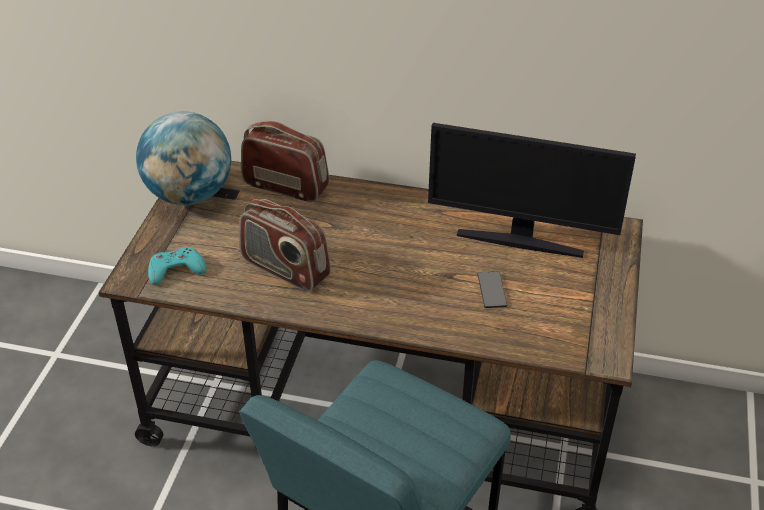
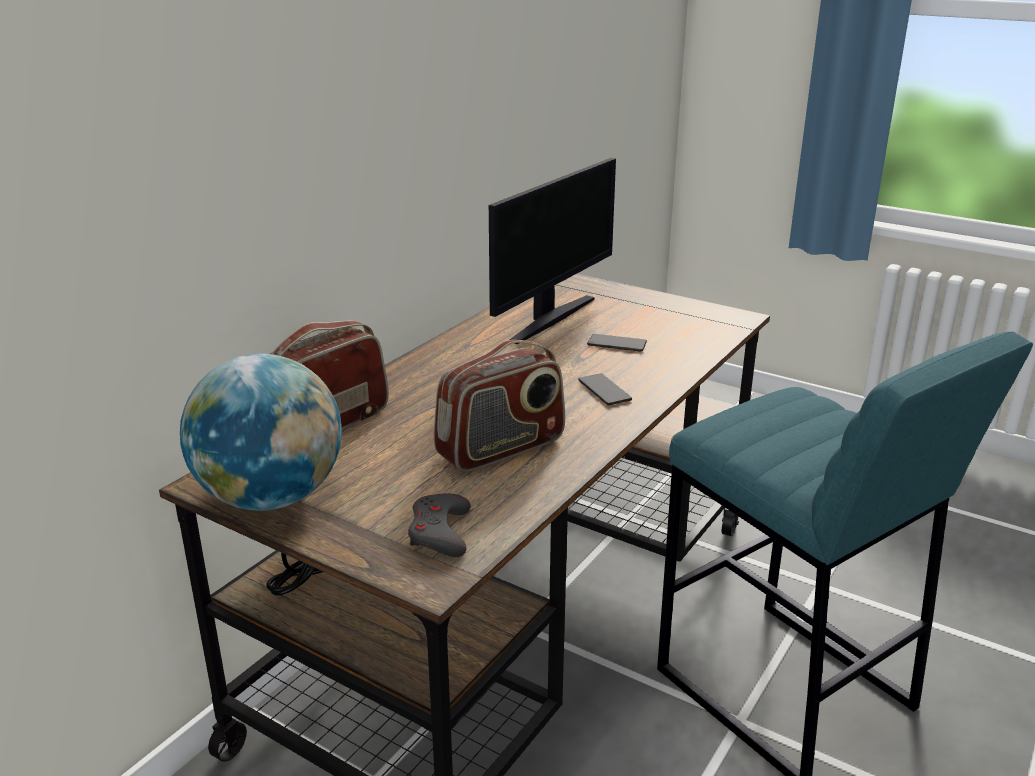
camera: 70 degrees left, 15 degrees down
turquoise game controller [148,247,206,285] -> grey game controller [408,493,471,557]
none -> phone [579,373,632,405]

